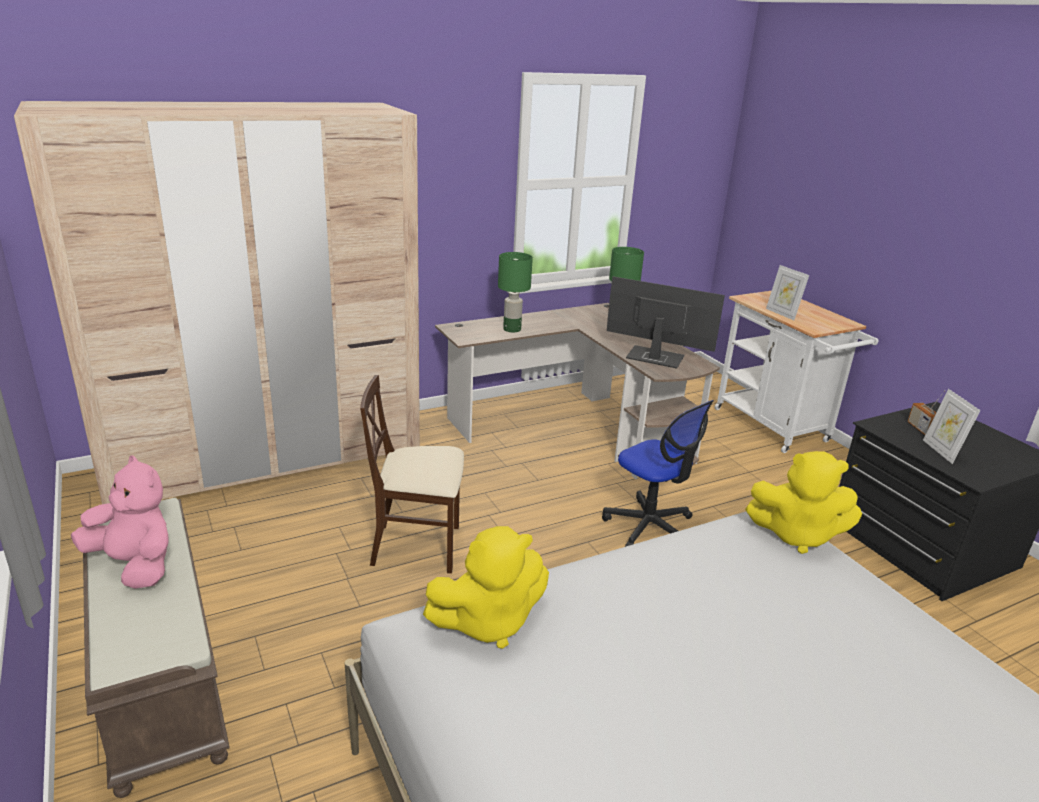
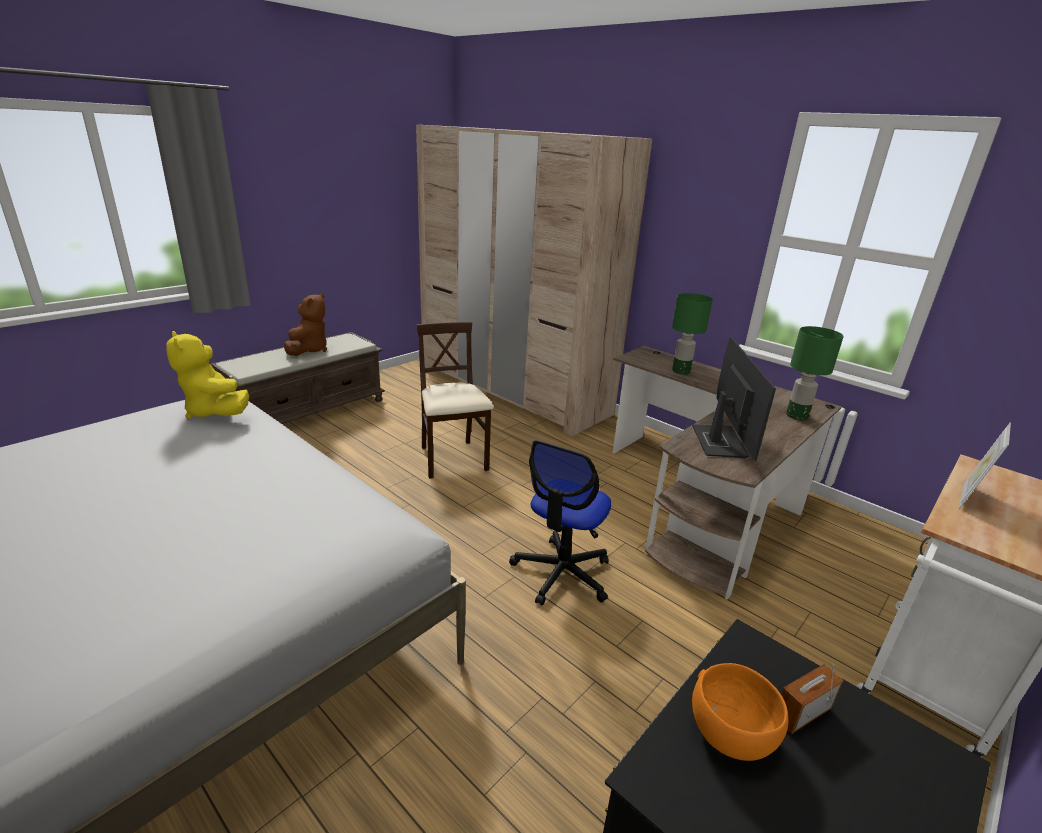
camera: 70 degrees right, 0 degrees up
pink plush toy [71,455,169,589] -> brown plush toy [284,293,327,356]
yellow plush toy [745,451,862,554] -> none
picture frame [923,389,981,464] -> orange bowl [692,663,788,761]

